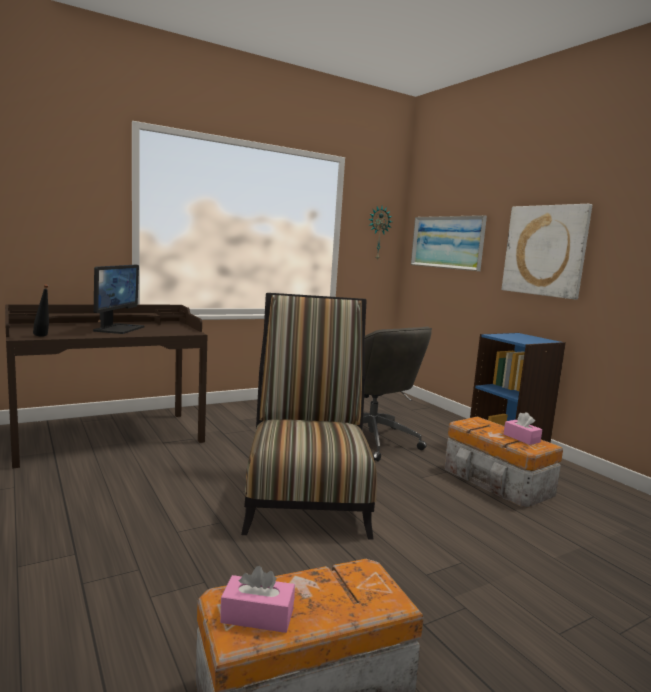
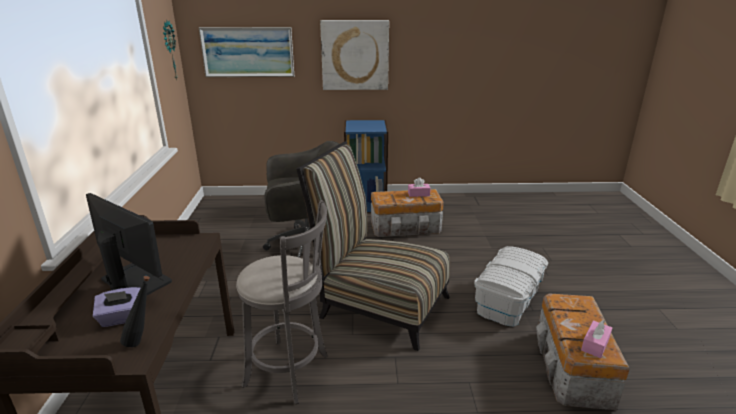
camera: 60 degrees left, 15 degrees up
none -> purple tissue box [93,287,140,327]
none -> grey stool [236,200,328,404]
none -> white storage box [474,246,548,327]

